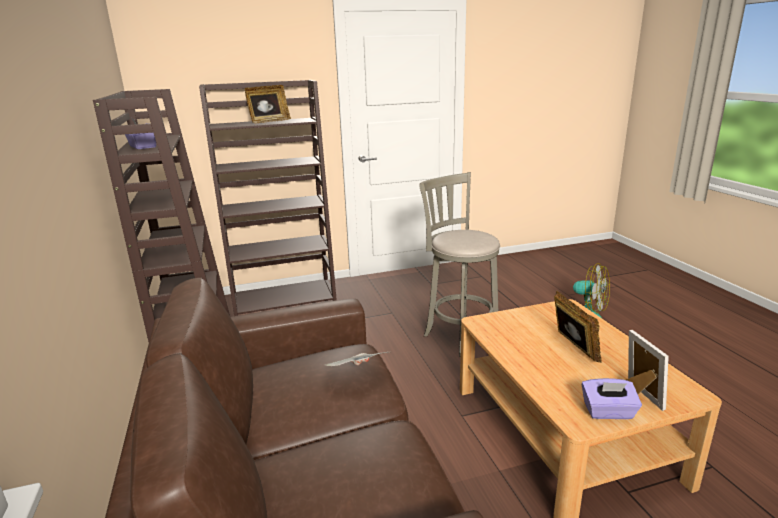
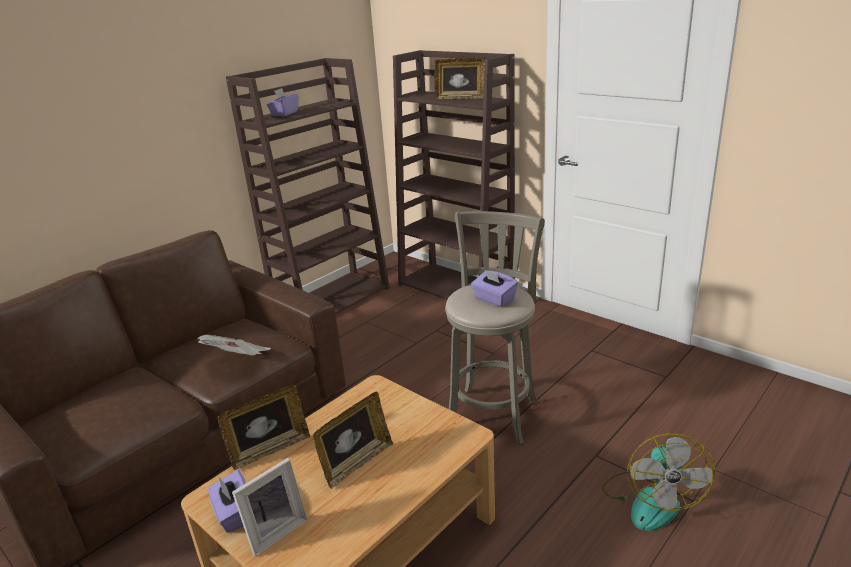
camera: 60 degrees right, 5 degrees up
none -> picture frame [217,384,310,470]
none -> purple tissue box [471,269,518,307]

